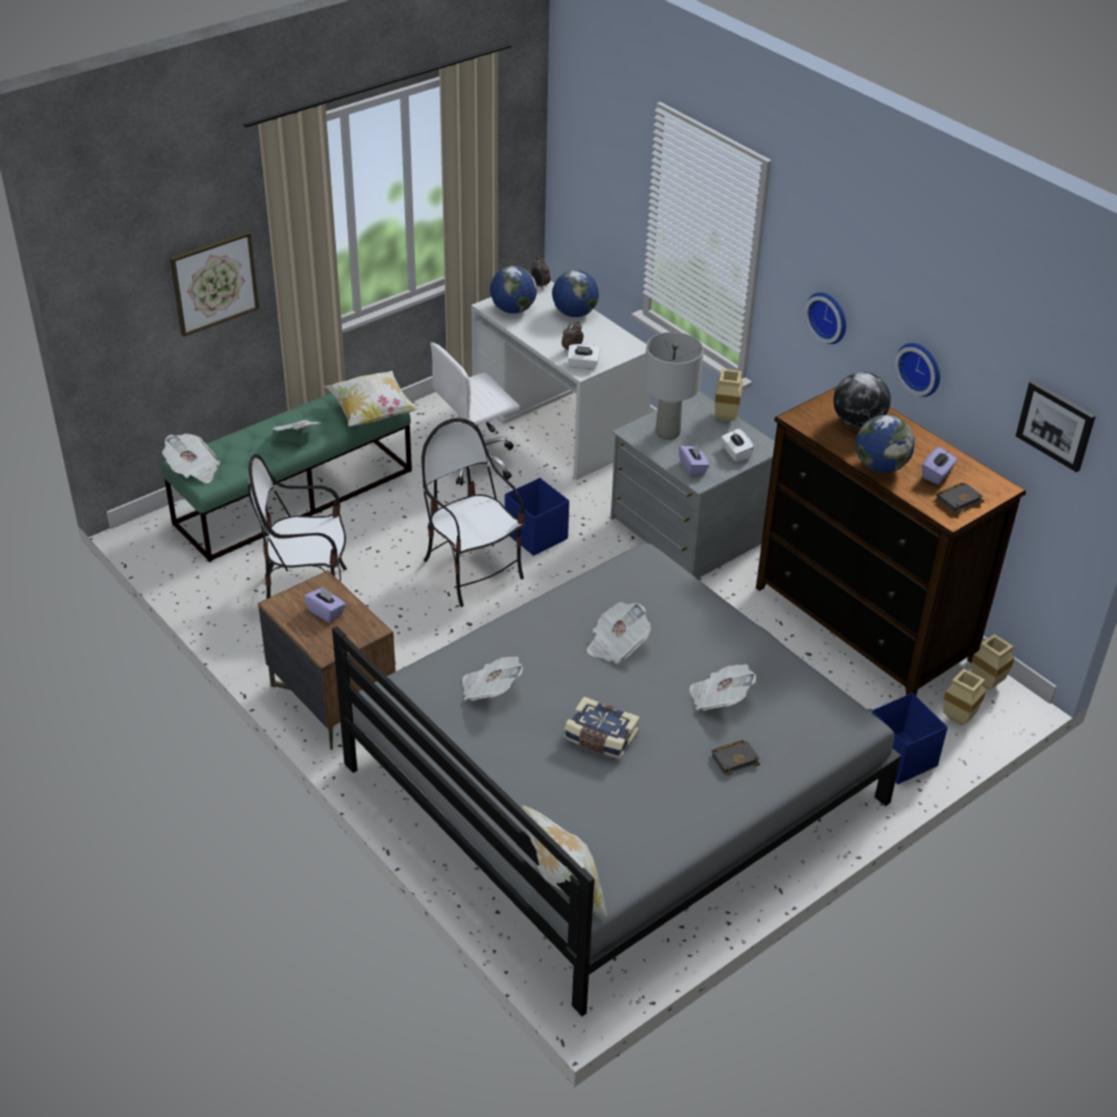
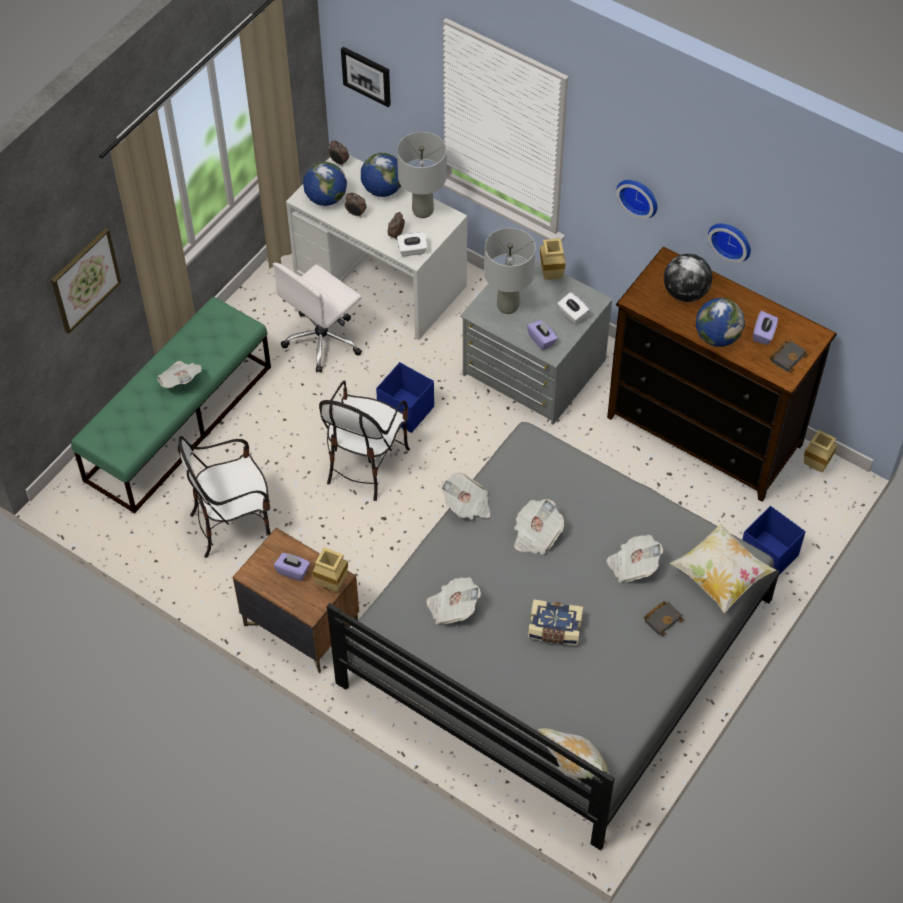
camera: 15 degrees left, 15 degrees up
newspaper [162,434,220,483] -> newspaper moved to [441,473,490,520]
pillow [325,371,419,426] -> pillow moved to [670,523,776,613]
chair [421,418,525,607] -> chair turned 105 degrees counterclockwise [319,380,410,501]
beige vase [943,668,986,725] -> beige vase moved to [312,547,348,592]
picture [1016,380,1095,472] -> picture moved to [341,47,391,107]
none -> alarm clock [345,192,367,218]
none -> grey table lamp [397,132,447,218]

